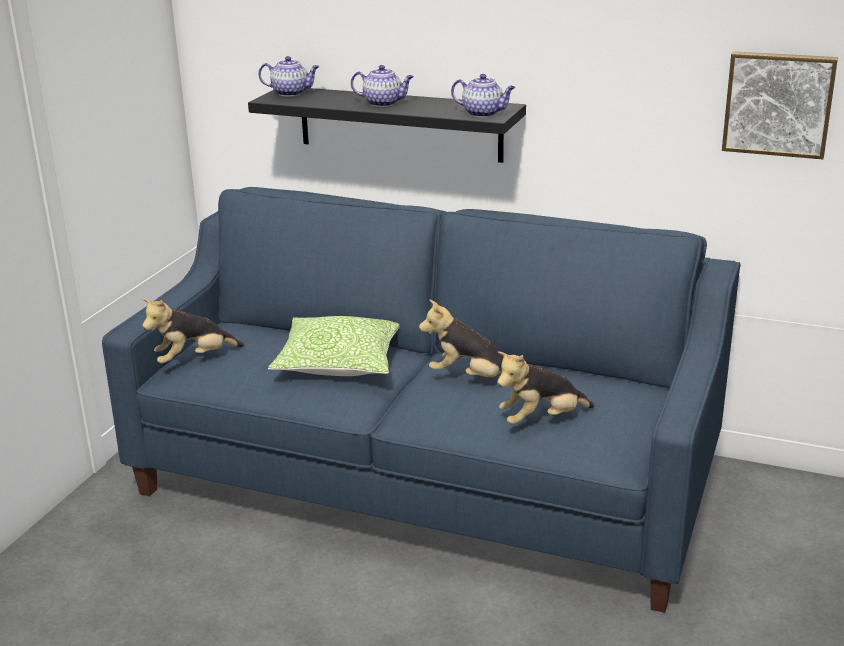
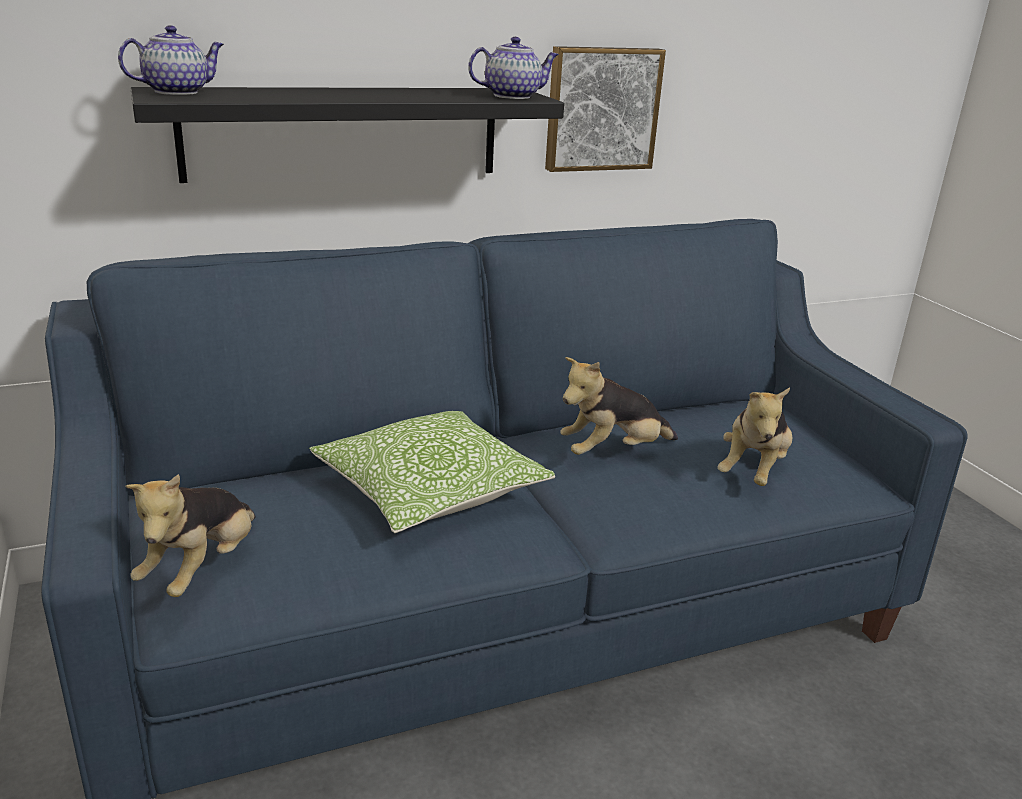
camera: 45 degrees left, 0 degrees up
teapot [351,65,414,107] -> none
picture [722,51,838,159] -> picture moved to [545,46,666,172]

